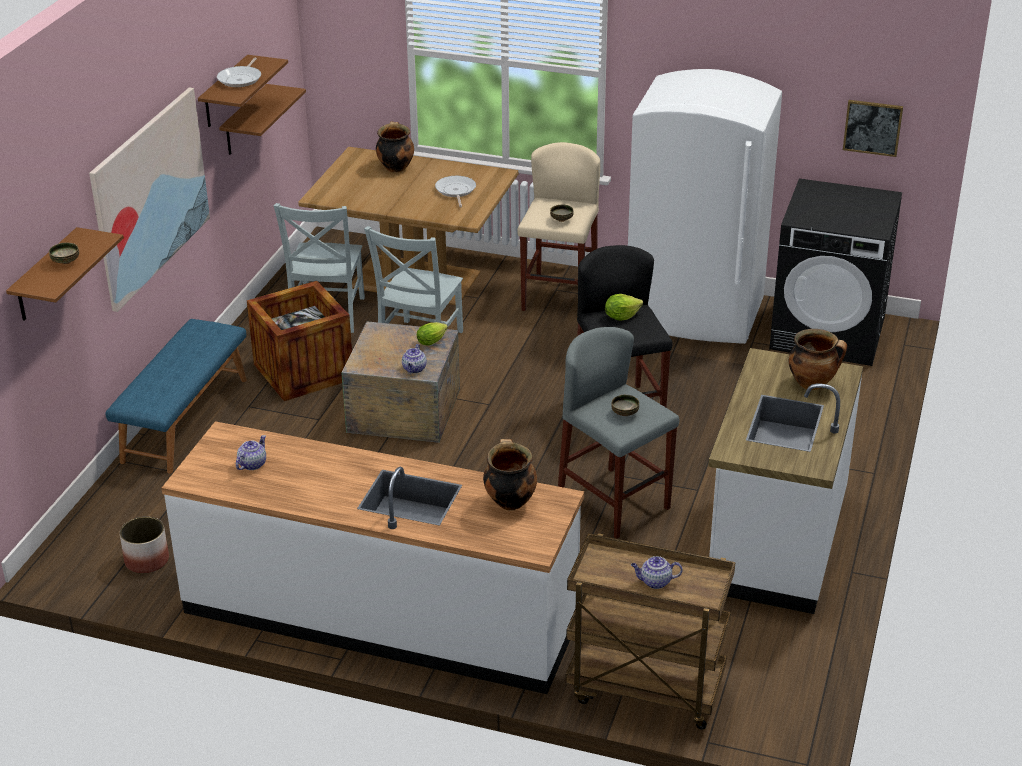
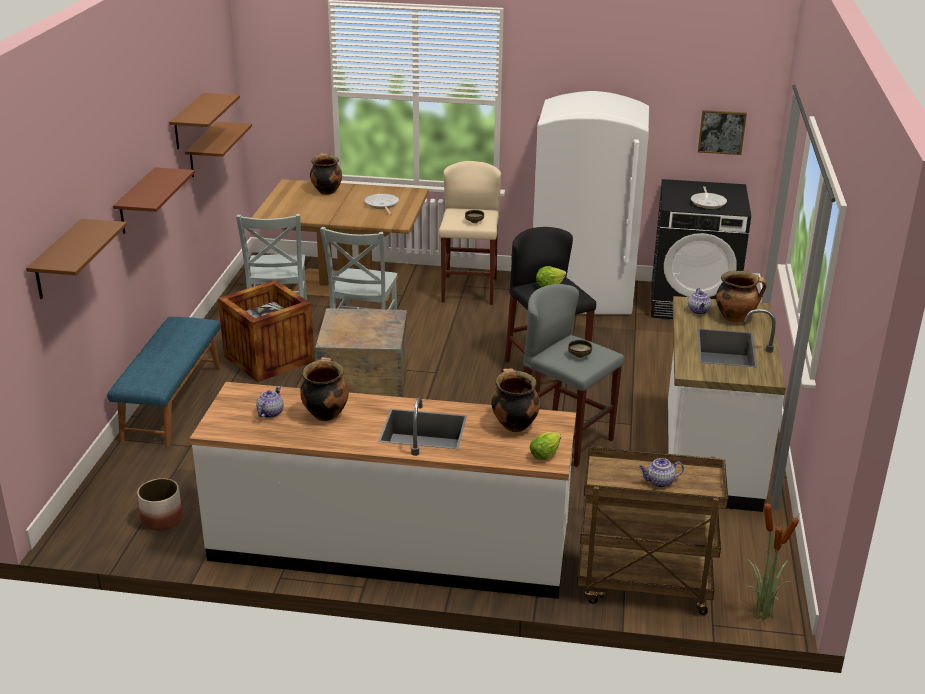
camera: 10 degrees left, 5 degrees down
bowl [49,242,79,264] -> none
picture [89,88,210,312] -> brown shelf [113,167,195,234]
frying pan [217,58,261,87] -> frying pan moved to [691,186,727,209]
teapot [402,344,427,373] -> teapot moved to [688,288,712,315]
lettuce [417,322,448,345] -> lettuce moved to [530,432,561,460]
none -> cooking pot [300,357,349,421]
none -> potted plant [747,496,801,619]

